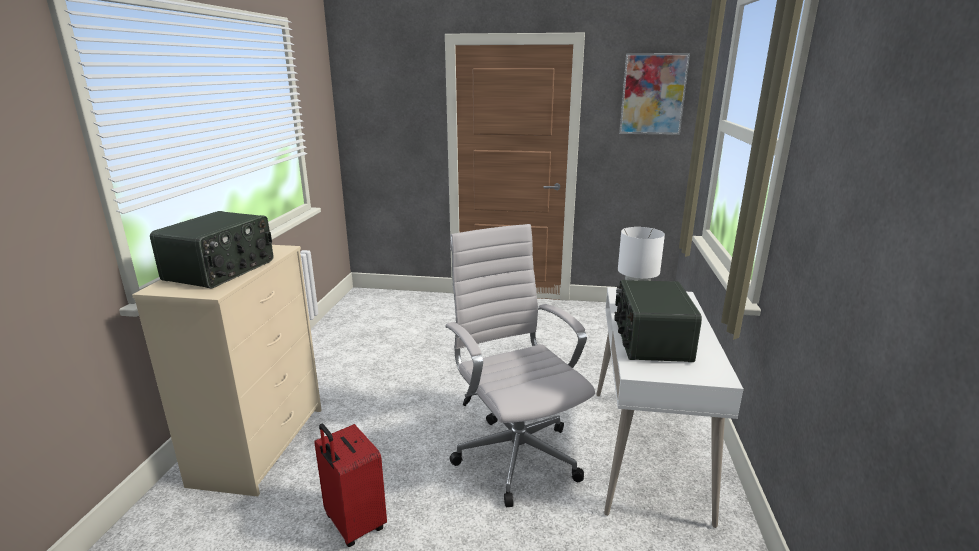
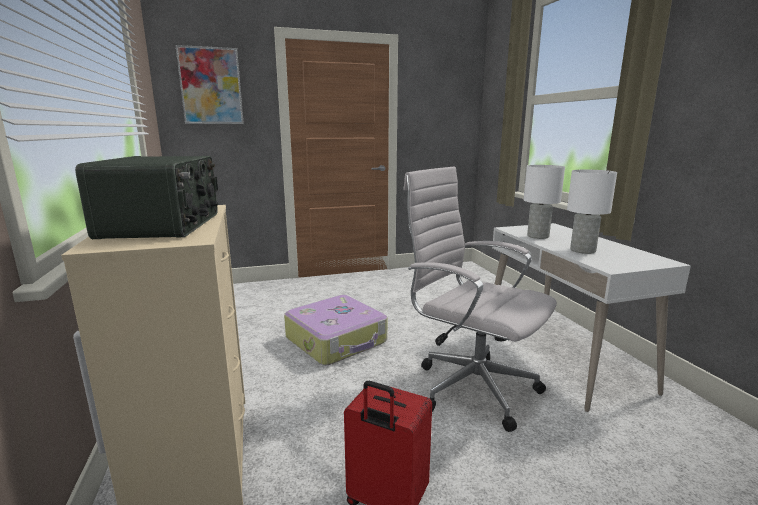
camera: 25 degrees left, 5 degrees down
radio [614,280,702,362] -> white table lamp [567,170,617,254]
picture [619,53,690,135] -> picture moved to [176,45,244,124]
none -> suitcase [284,295,387,365]

